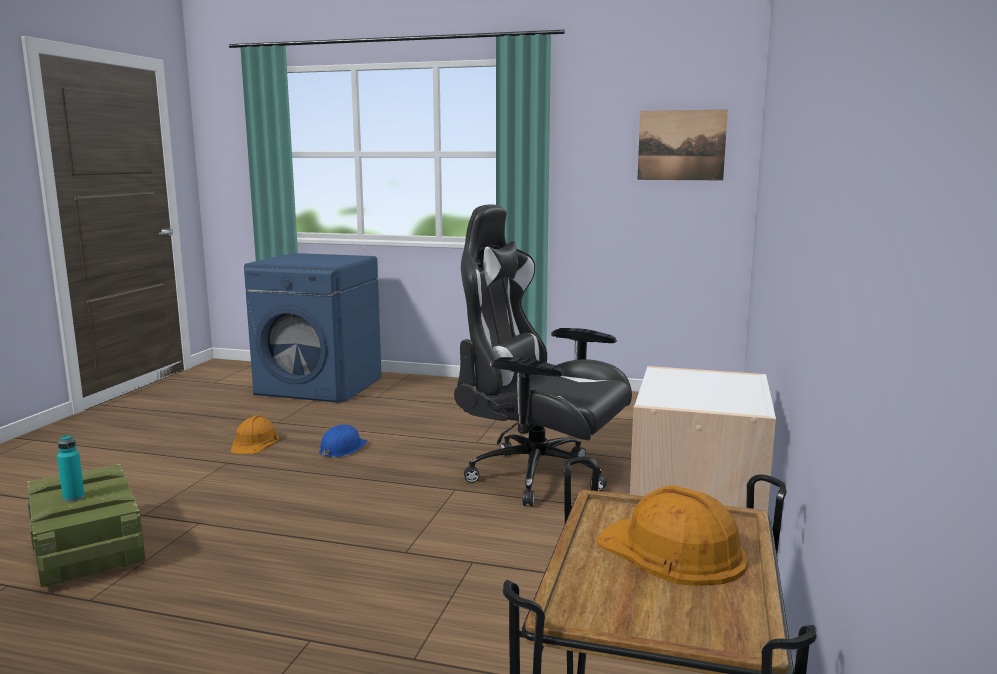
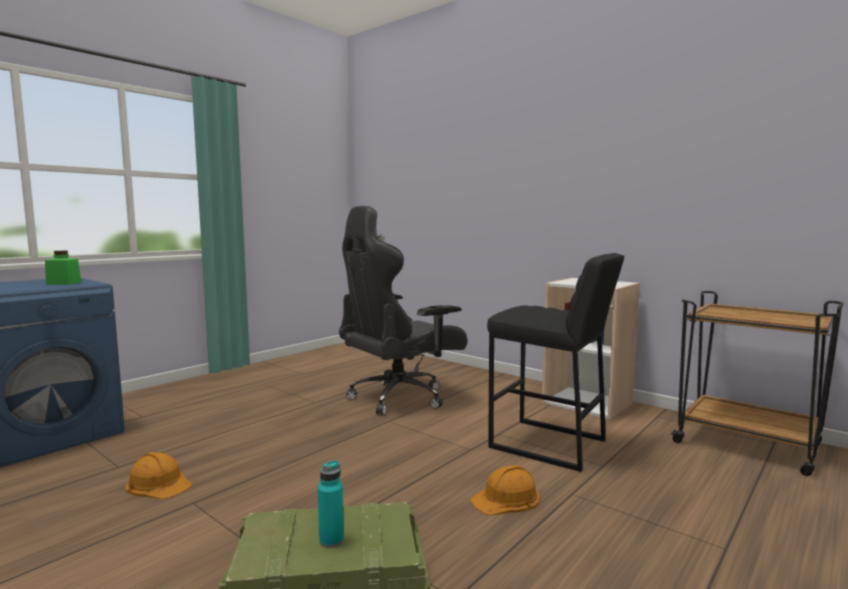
camera: 65 degrees left, 5 degrees down
blue hard hat [319,425,367,458] -> none
orange hard hat [596,485,748,586] -> orange hard hat moved to [470,465,540,515]
picture [637,110,728,180] -> none
none -> green jar [45,251,82,285]
none -> black stool [487,253,624,472]

